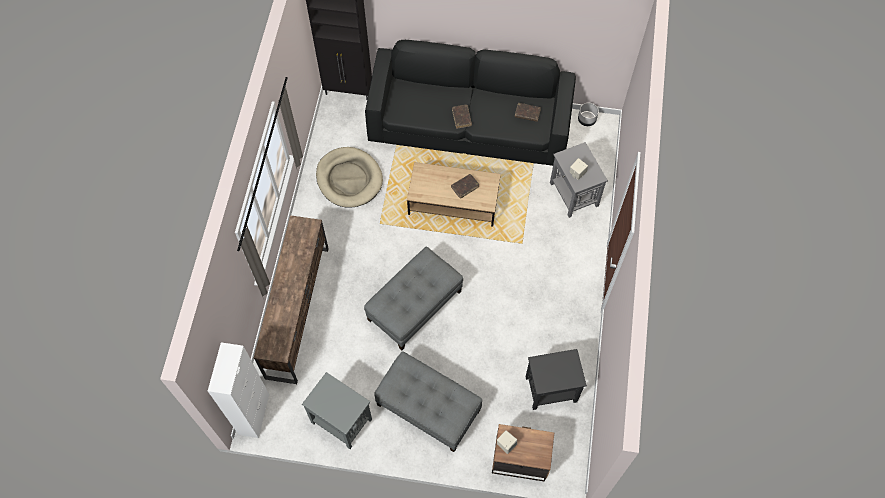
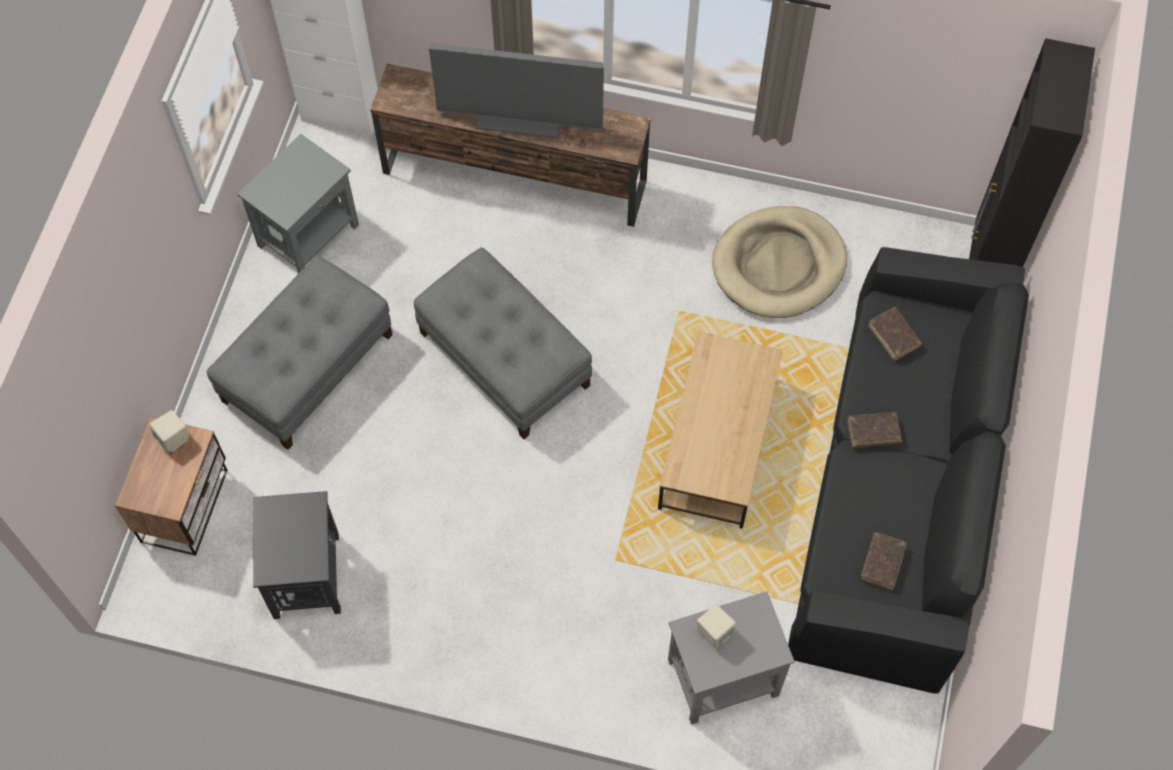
camera: 95 degrees right, 0 degrees up
brown book [451,174,480,199] -> brown book moved to [868,307,922,361]
grey planter [578,103,599,126] -> none
none -> television [429,43,604,138]

